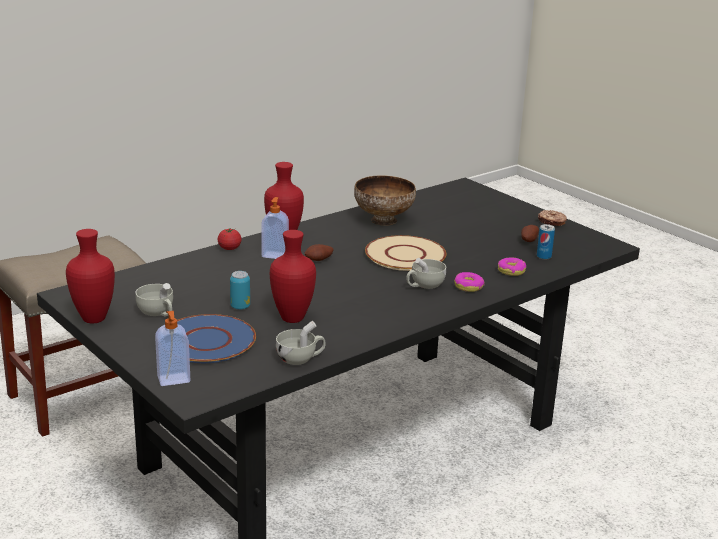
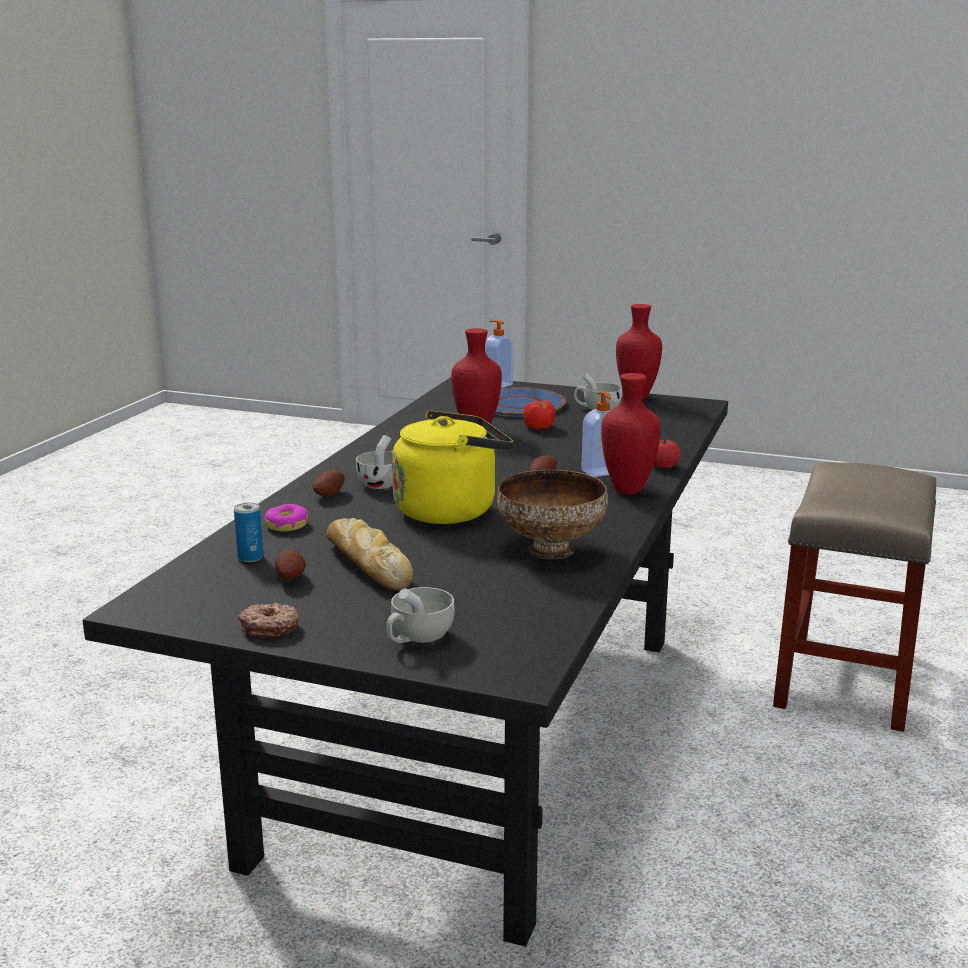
camera: 150 degrees right, 5 degrees down
can [230,271,250,310] -> tomato [523,400,555,430]
white cup [276,321,326,365] -> white cup moved to [386,587,455,643]
beige plate [365,235,446,271] -> yellow kettle [392,410,513,524]
donut [454,272,485,292] -> potato [312,470,345,496]
none -> bread [326,518,413,590]

